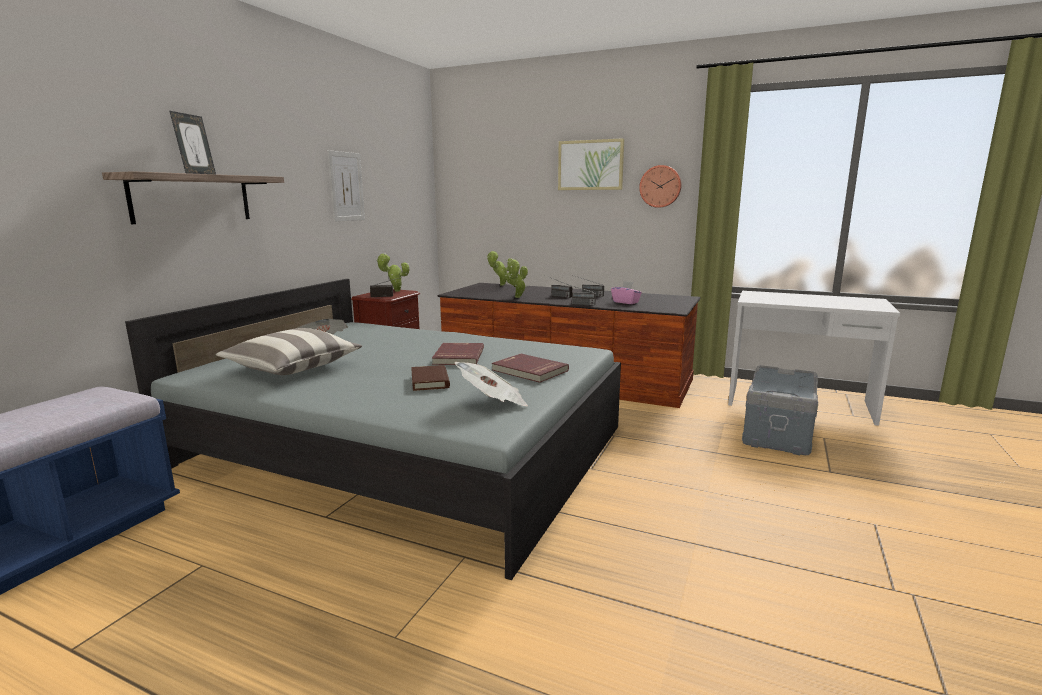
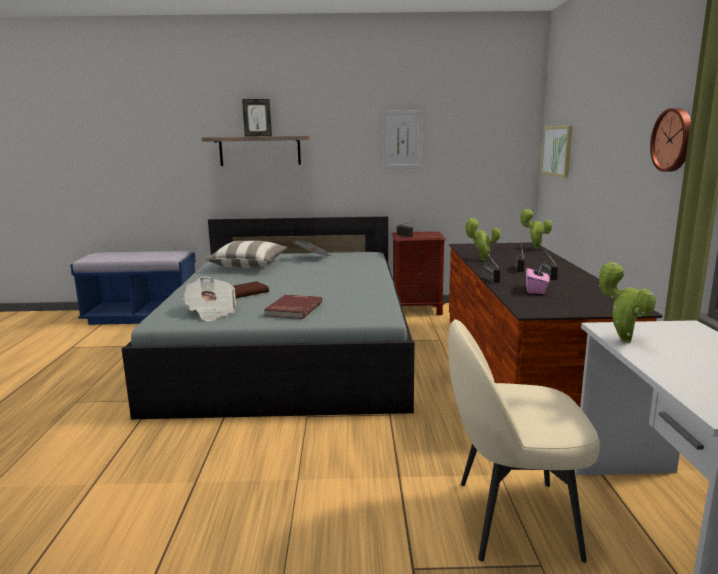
camera: 65 degrees right, 0 degrees up
potted plant [377,253,409,292] -> potted plant moved to [598,262,656,343]
red book [432,343,484,365] -> none
picture [558,138,624,190] -> picture moved to [541,126,573,178]
grey storage box [742,365,818,455] -> beige chair [449,319,600,563]

